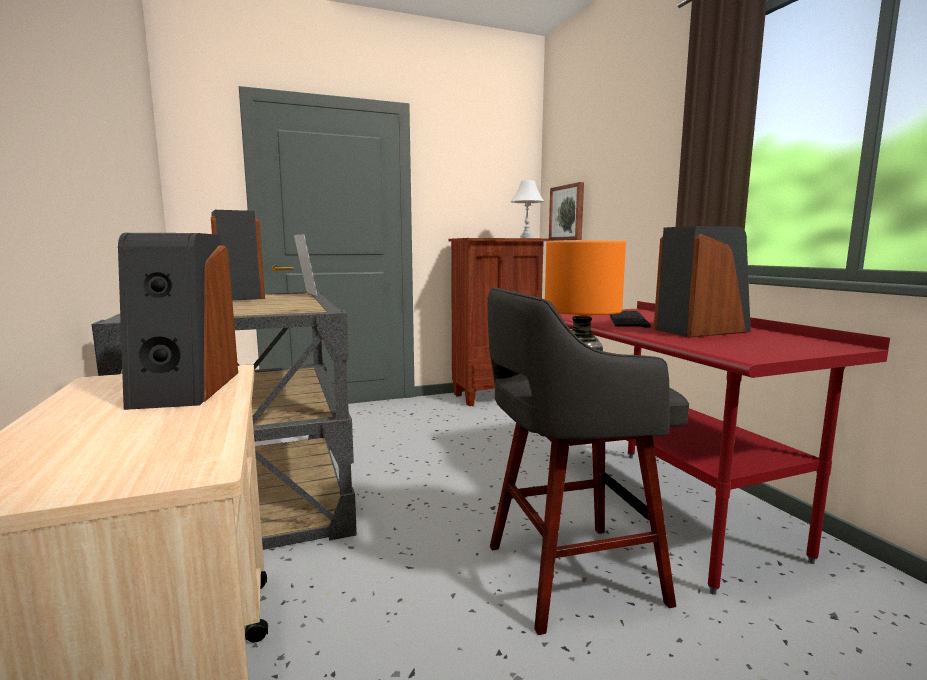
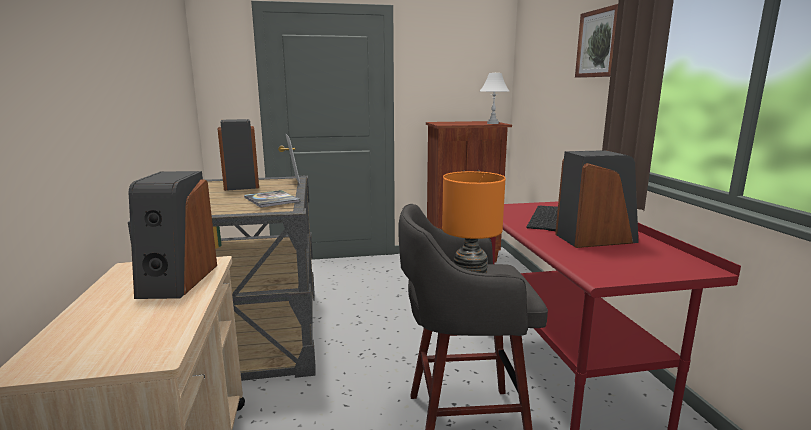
camera: 10 degrees right, 5 degrees up
picture [549,182,584,241] -> picture moved to [575,4,618,78]
none -> book [244,190,301,208]

